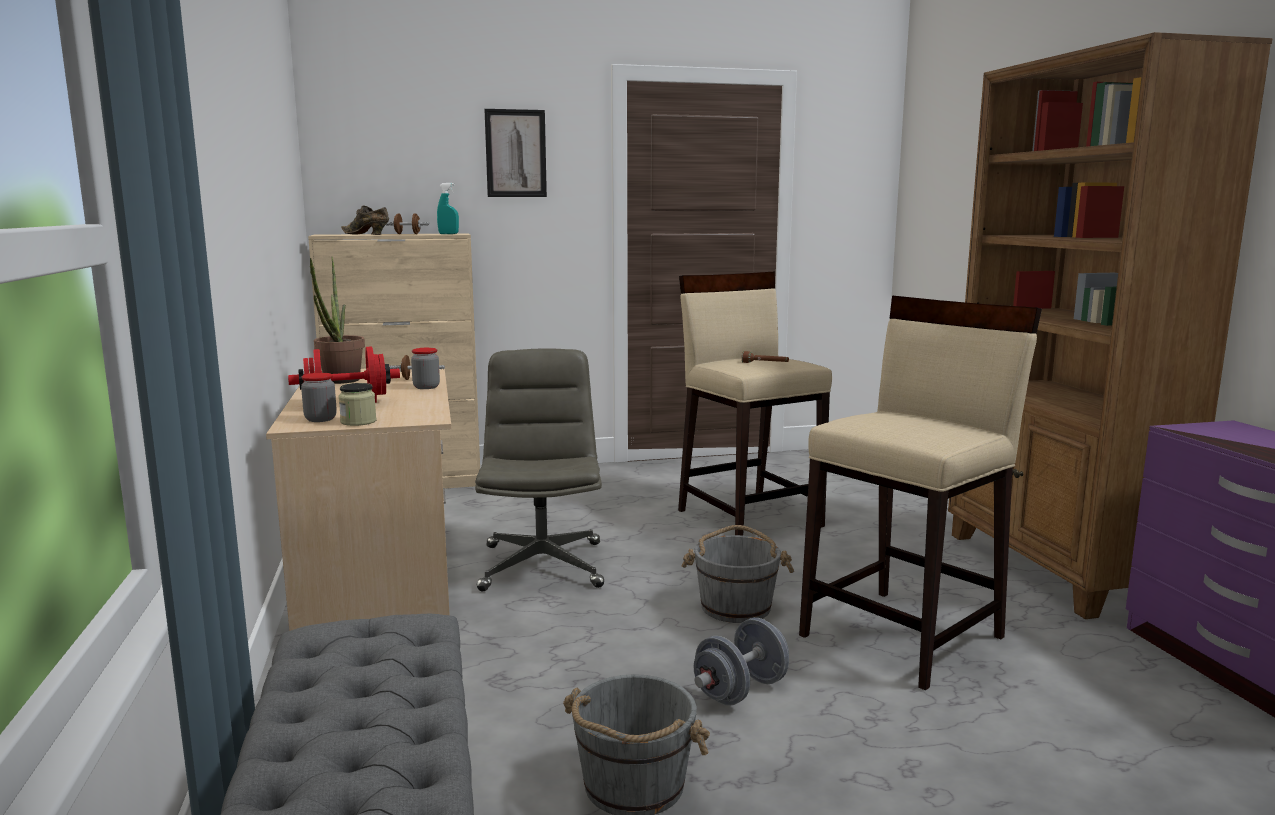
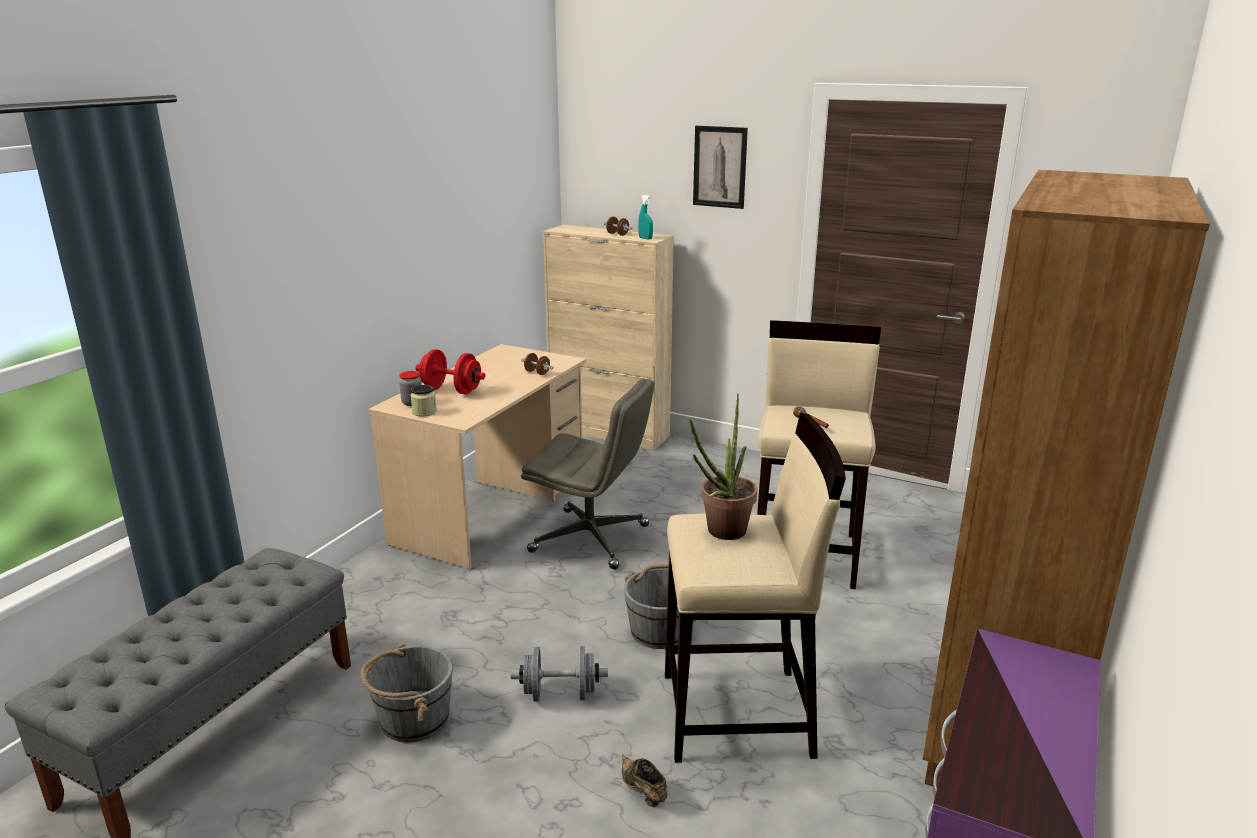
camera: 40 degrees right, 10 degrees up
potted plant [310,257,365,384] -> potted plant moved to [690,394,757,540]
brown shoe [341,206,389,235] -> brown shoe moved to [622,755,668,807]
jar [411,348,440,389] -> none
grey office chair [475,349,604,592] -> grey office chair turned 75 degrees clockwise [521,378,654,569]

